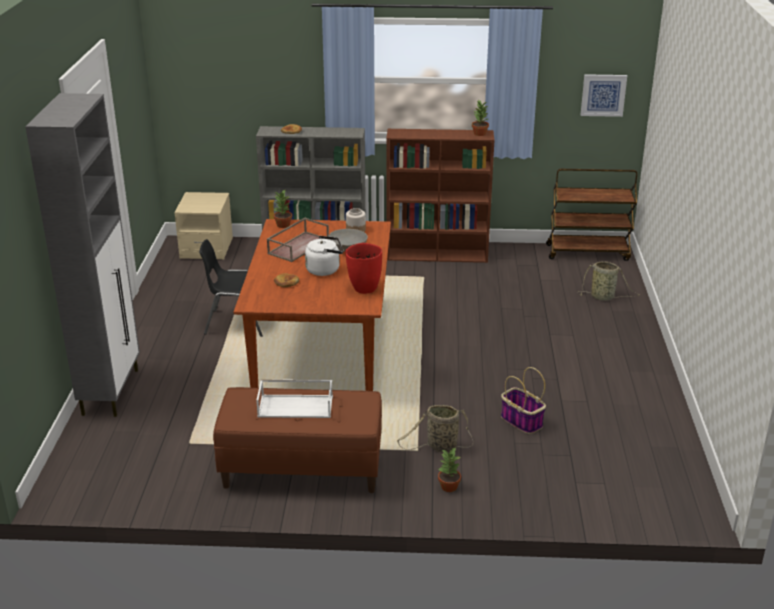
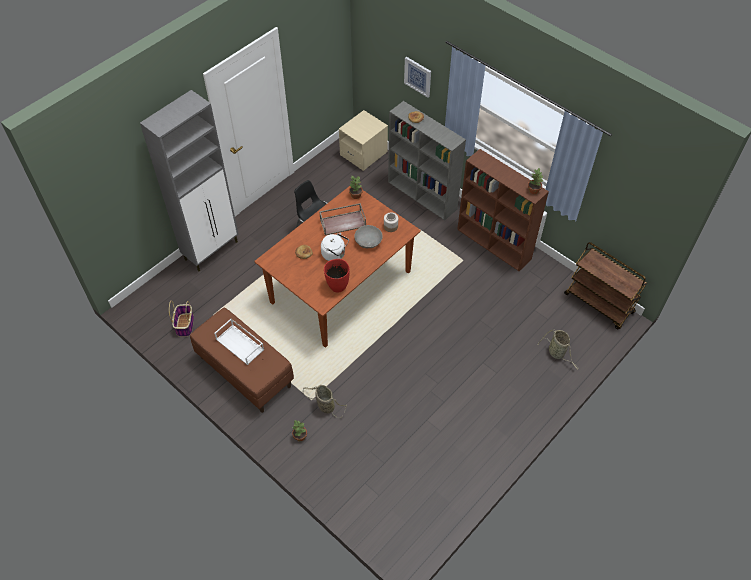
camera: 40 degrees right, 25 degrees up
basket [501,367,546,434] -> basket moved to [169,300,194,337]
picture [581,74,627,117] -> picture moved to [404,57,431,98]

